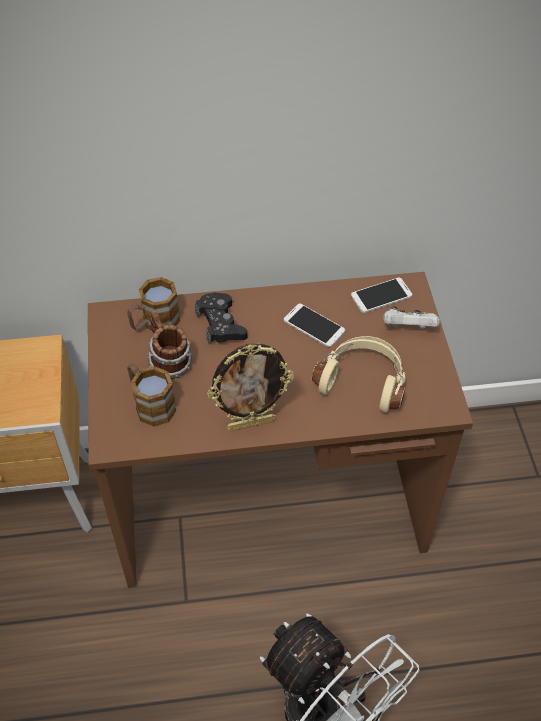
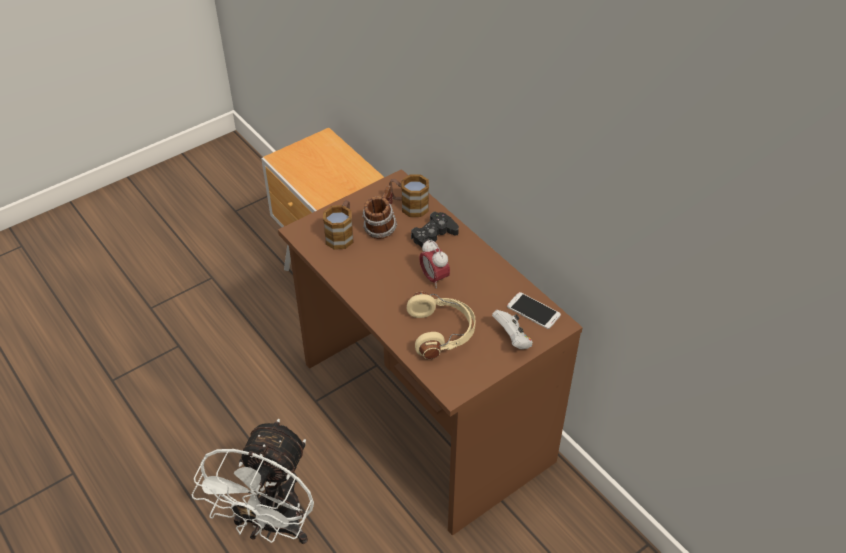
camera: 60 degrees right, 5 degrees down
picture frame [207,343,294,431] -> none
phone [284,304,345,347] -> none
none -> alarm clock [419,239,450,288]

